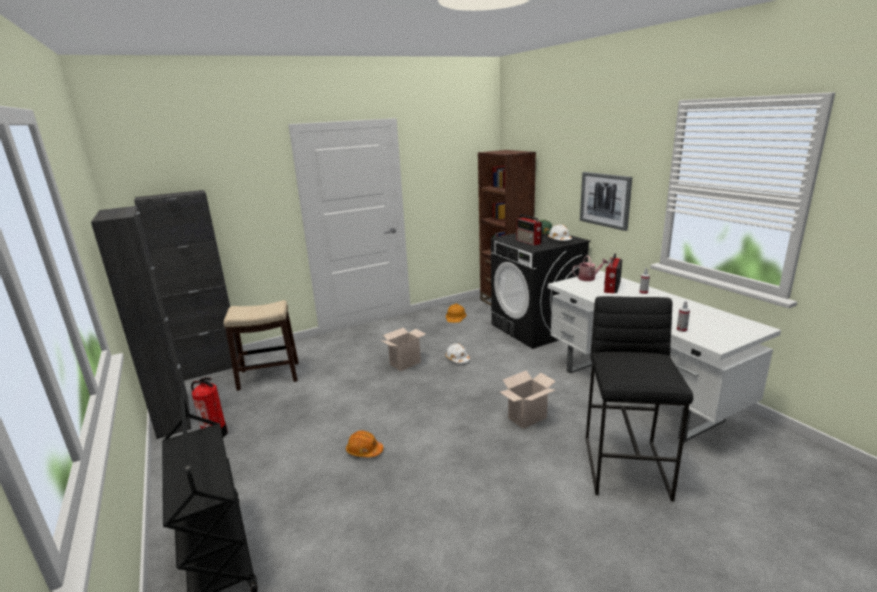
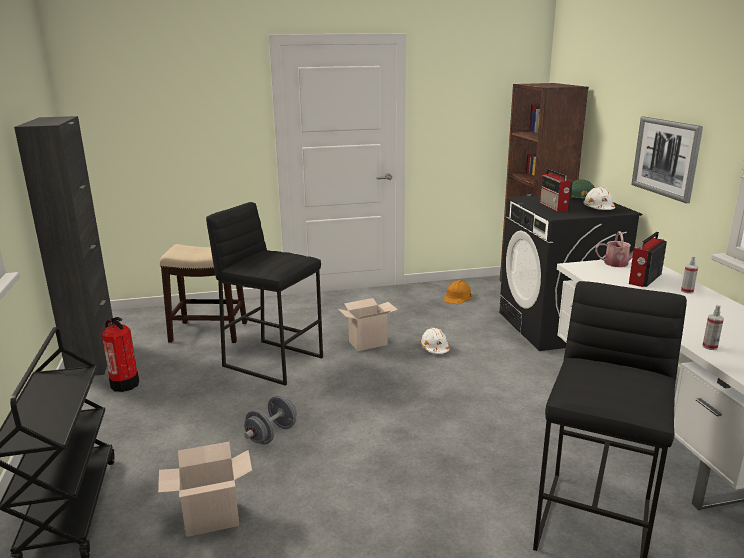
camera: 15 degrees right, 0 degrees up
black cabinet [134,190,241,381] -> none
orange hard hat [346,430,383,457] -> grey dumbbell [244,396,296,445]
cardboard box [500,370,556,429] -> cardboard box moved to [158,442,252,537]
none -> black stool [206,202,323,386]

